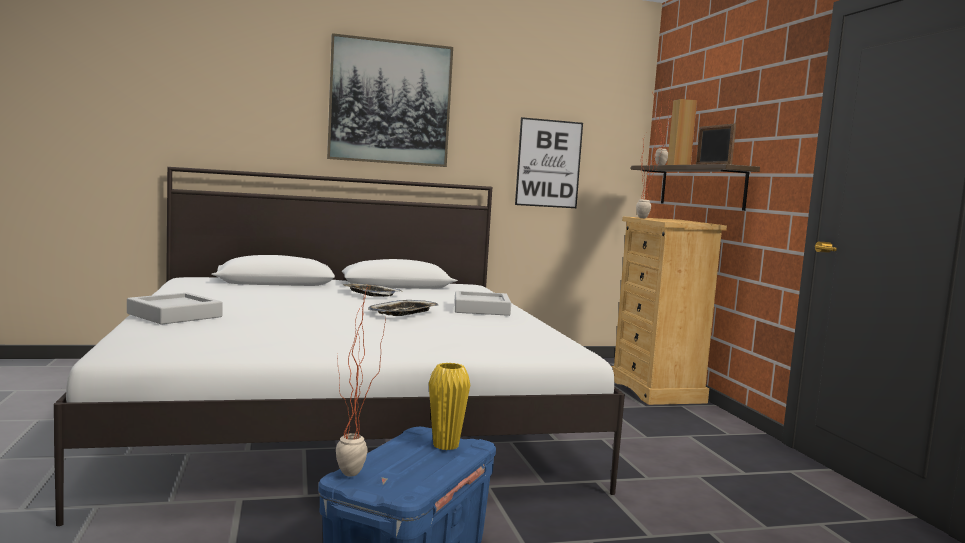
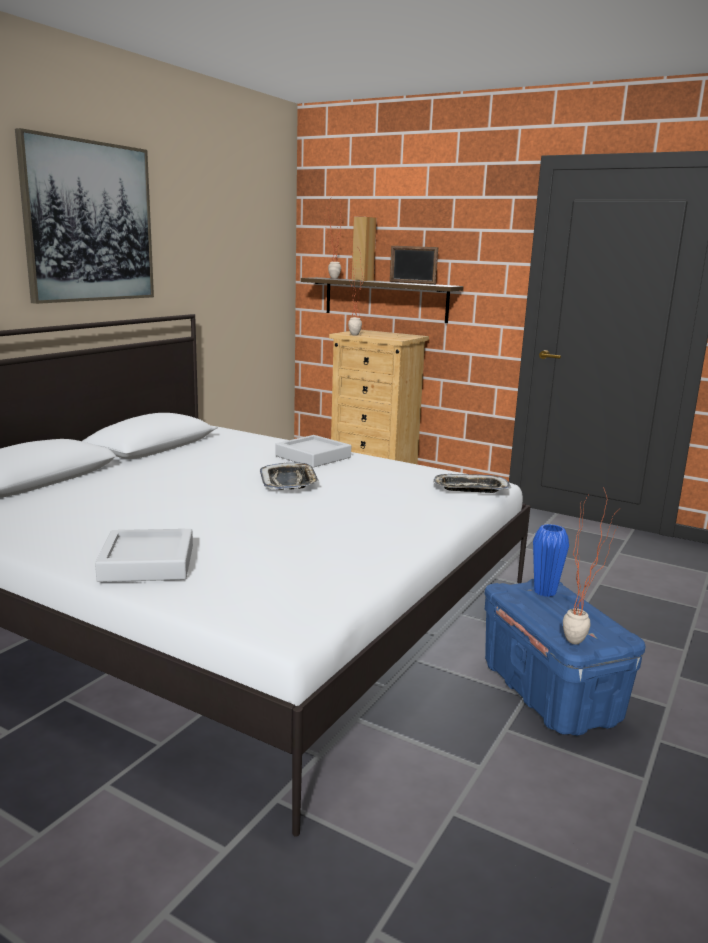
camera: 45 degrees left, 10 degrees up
tray [341,284,403,297] -> tray moved to [433,474,511,493]
yellow vase [429,363,470,450] -> blue vase [533,524,569,597]
picture [515,117,583,208] -> none

